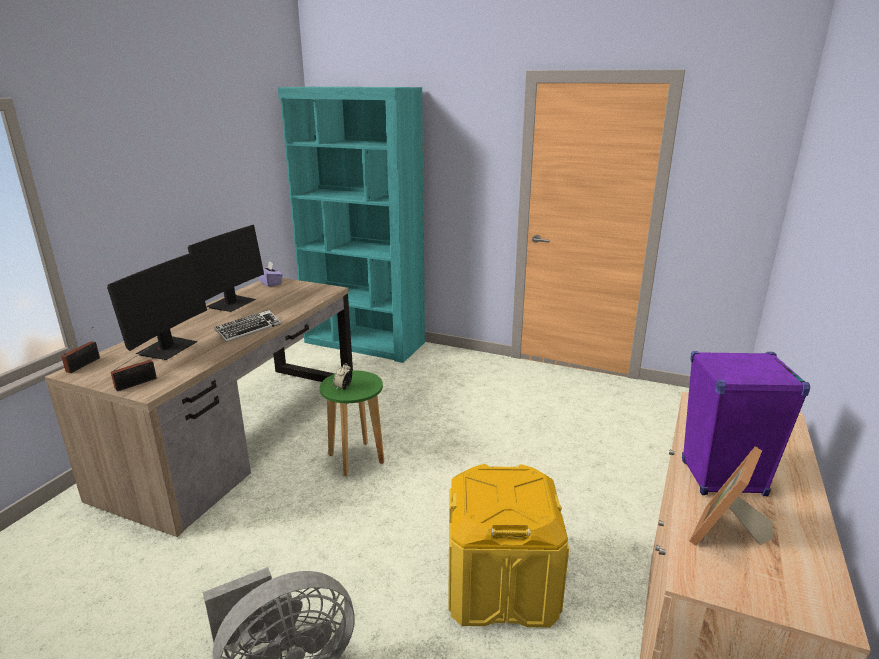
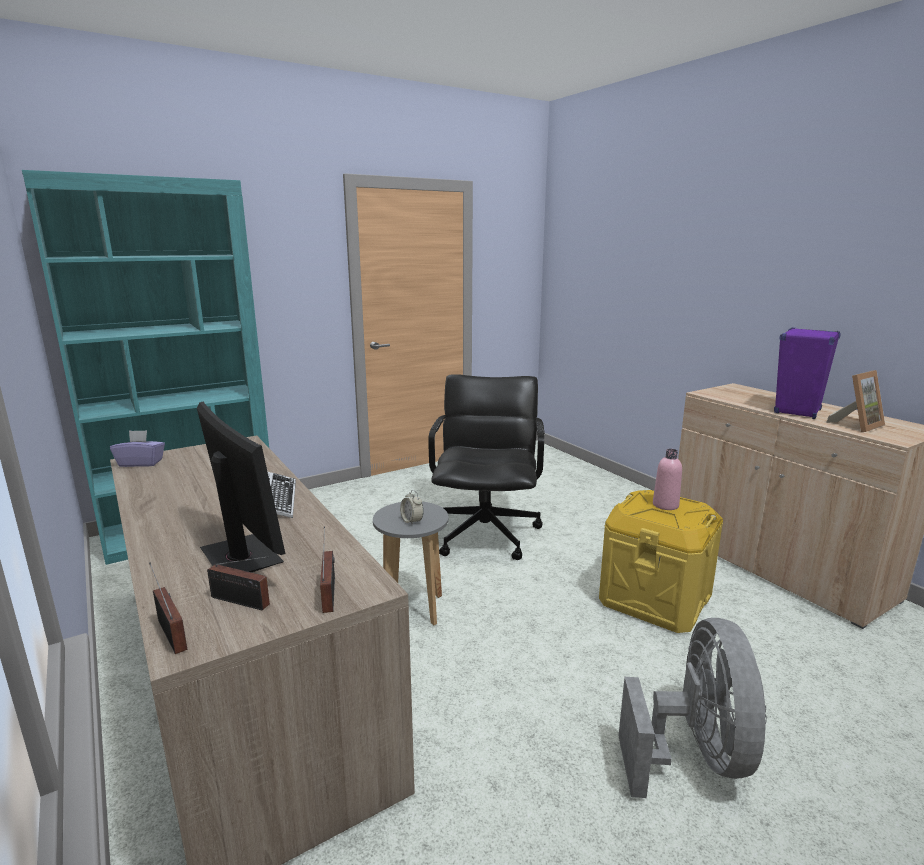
camera: 55 degrees left, 5 degrees down
monitor [188,225,264,312] -> none
green stool [320,371,384,476] -> grey stool [373,502,449,625]
picture frame [689,446,773,546] -> picture frame turned 105 degrees counterclockwise [826,370,885,432]
none -> radio [207,556,270,610]
none -> black office chair [428,374,545,560]
none -> pink bottle [653,449,682,510]

